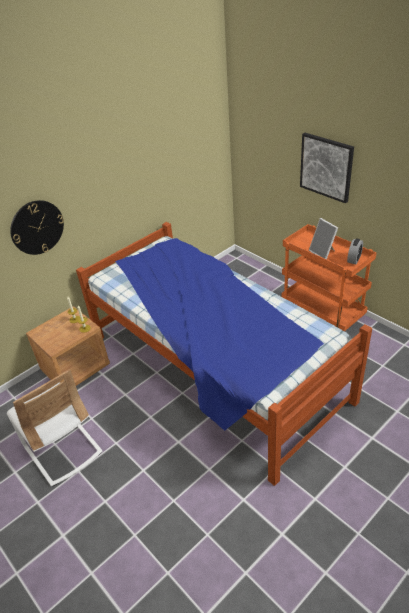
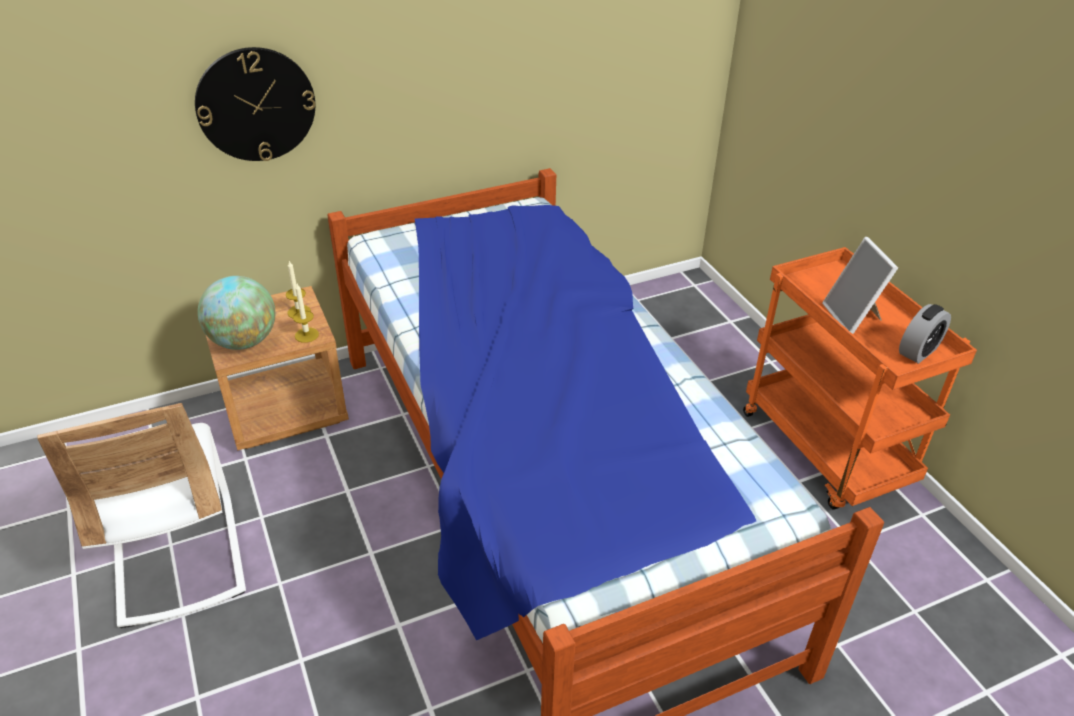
camera: 15 degrees right, 0 degrees up
picture [300,133,354,204] -> none
none -> globe [198,276,275,350]

